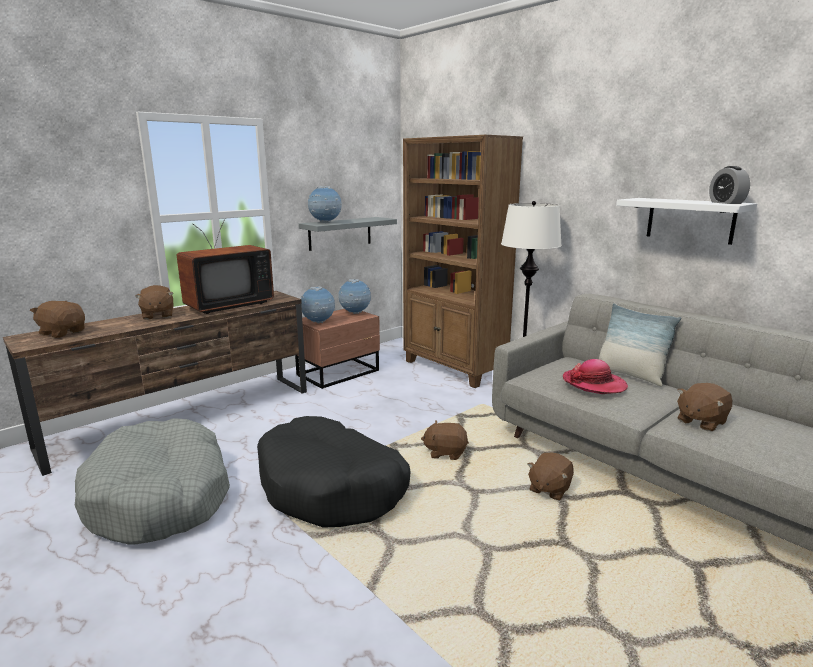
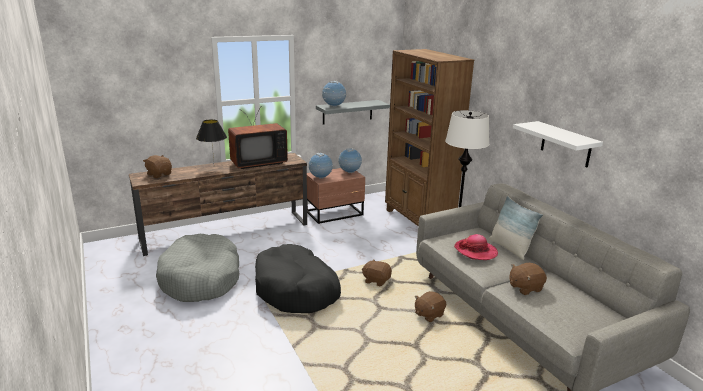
camera: 15 degrees right, 5 degrees up
brown plush toy [135,285,173,320] -> black table lamp [196,119,227,163]
alarm clock [709,166,750,204] -> none

